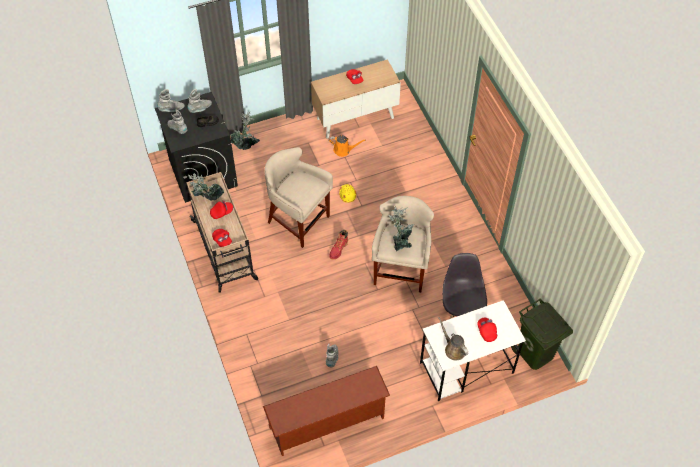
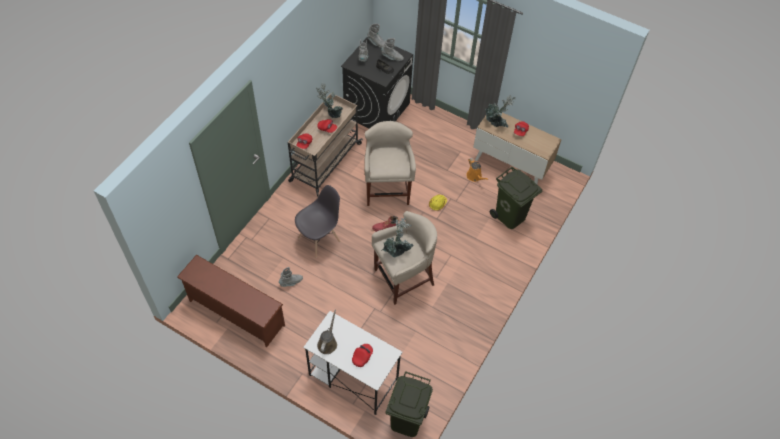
camera: 50 degrees right, 0 degrees up
potted plant [230,112,260,150] -> potted plant moved to [485,95,516,128]
grey chair [442,253,487,319] -> grey chair moved to [295,185,341,258]
none -> green trash can [490,167,542,229]

